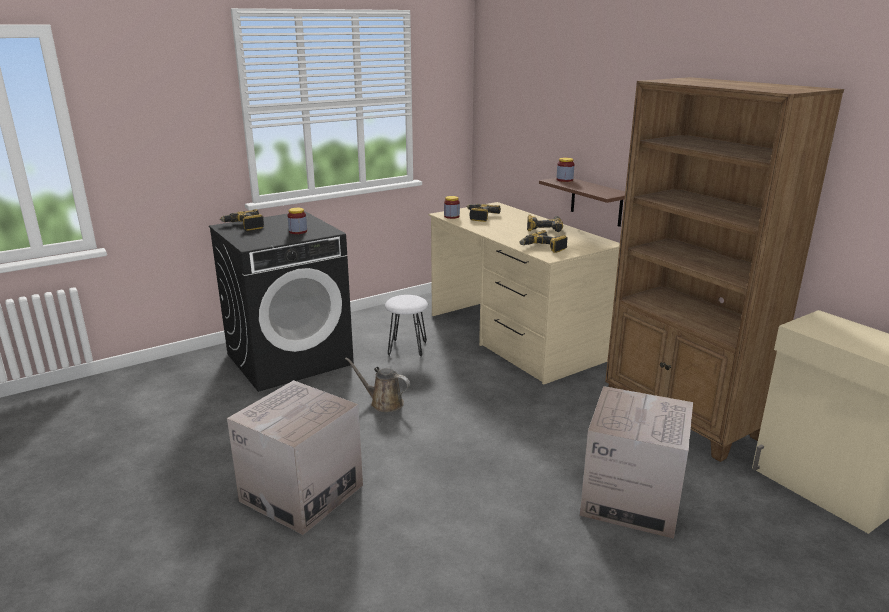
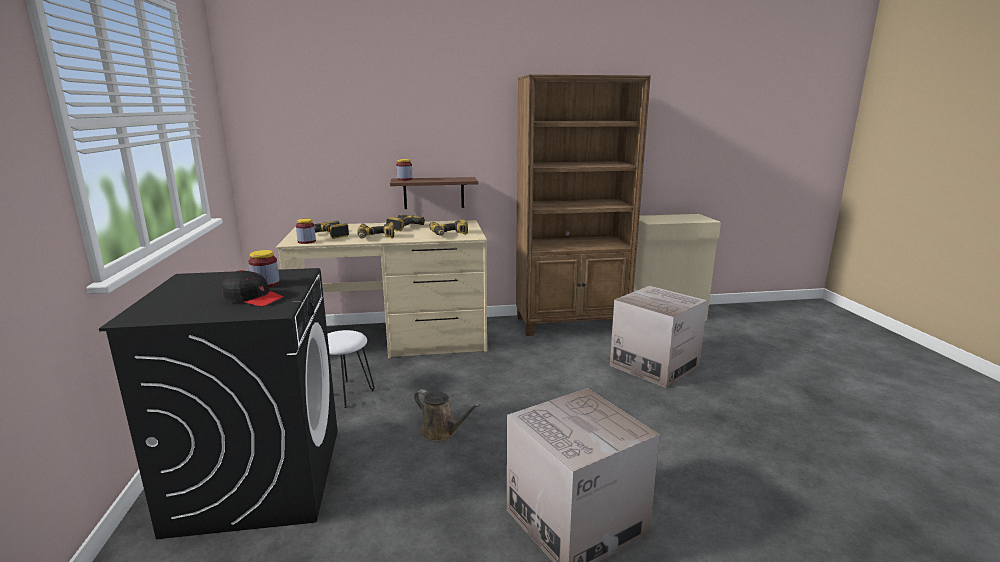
camera: 65 degrees left, 5 degrees down
power drill [220,209,264,231] -> power drill moved to [357,222,394,238]
brown watering can [345,357,410,412] -> brown watering can turned 105 degrees counterclockwise [414,389,480,441]
none -> black cap [222,270,284,306]

